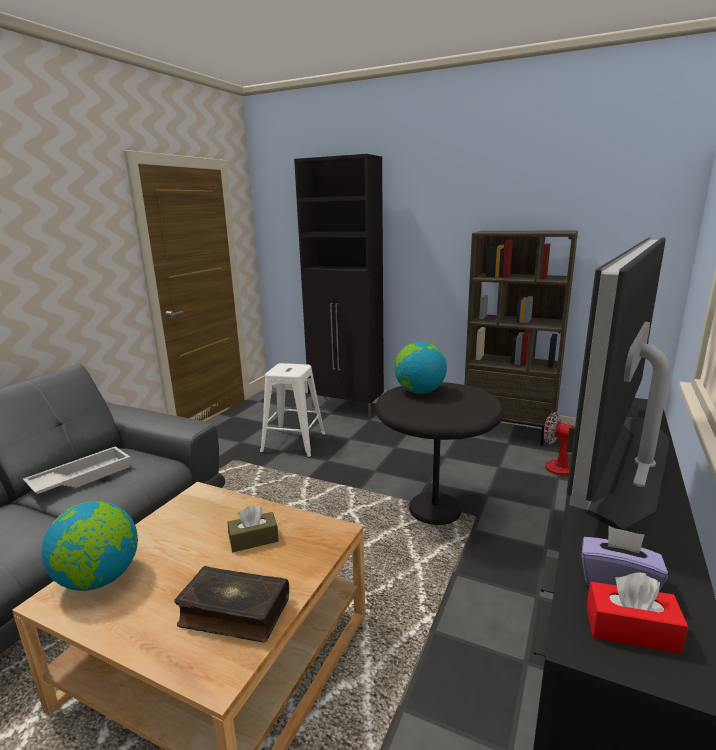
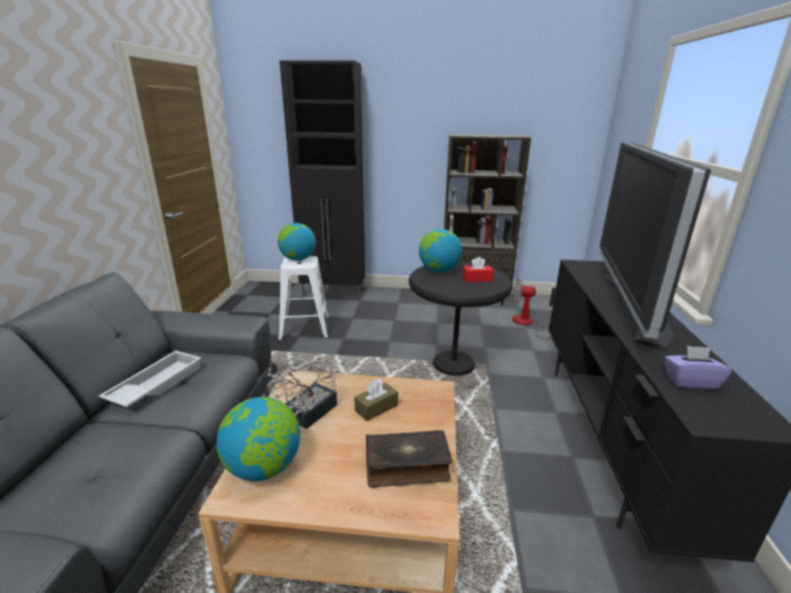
camera: 20 degrees left, 5 degrees up
red tissue box [586,573,688,654] -> red tissue box moved to [463,257,494,282]
none -> potted plant [266,357,337,429]
none -> globe [278,223,316,261]

